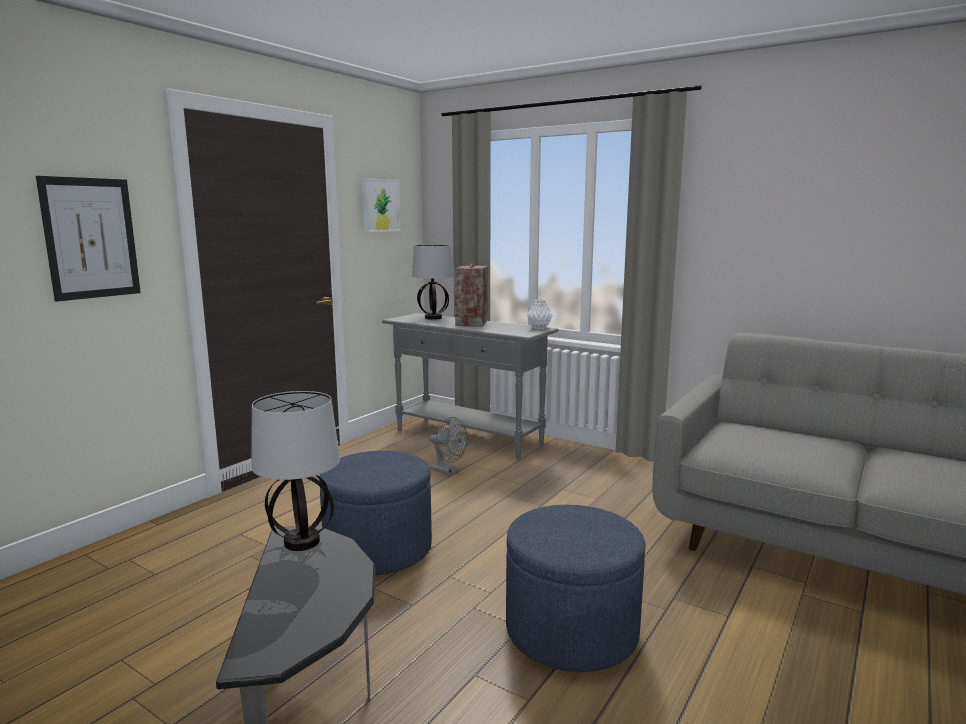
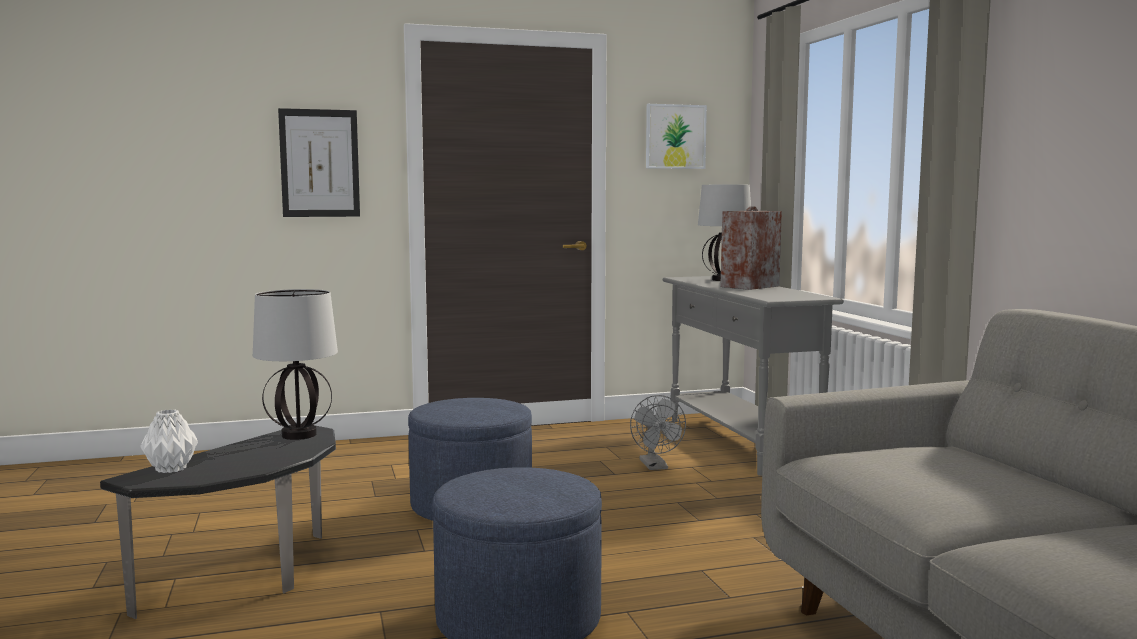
camera: 40 degrees right, 5 degrees down
white vase [527,299,553,329] -> white vase moved to [140,409,198,473]

